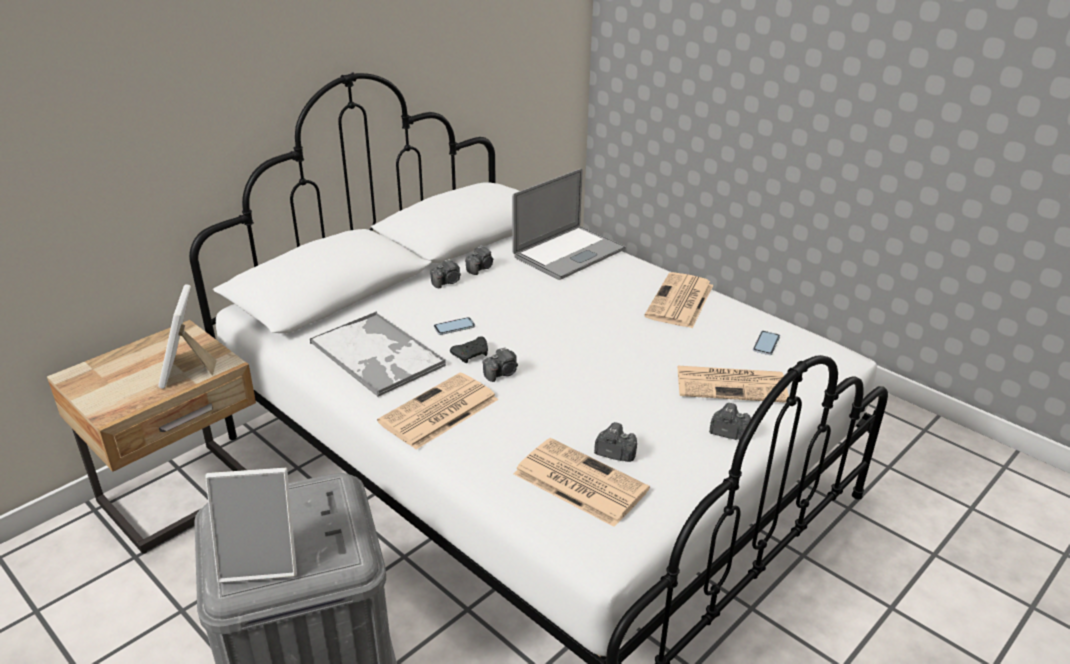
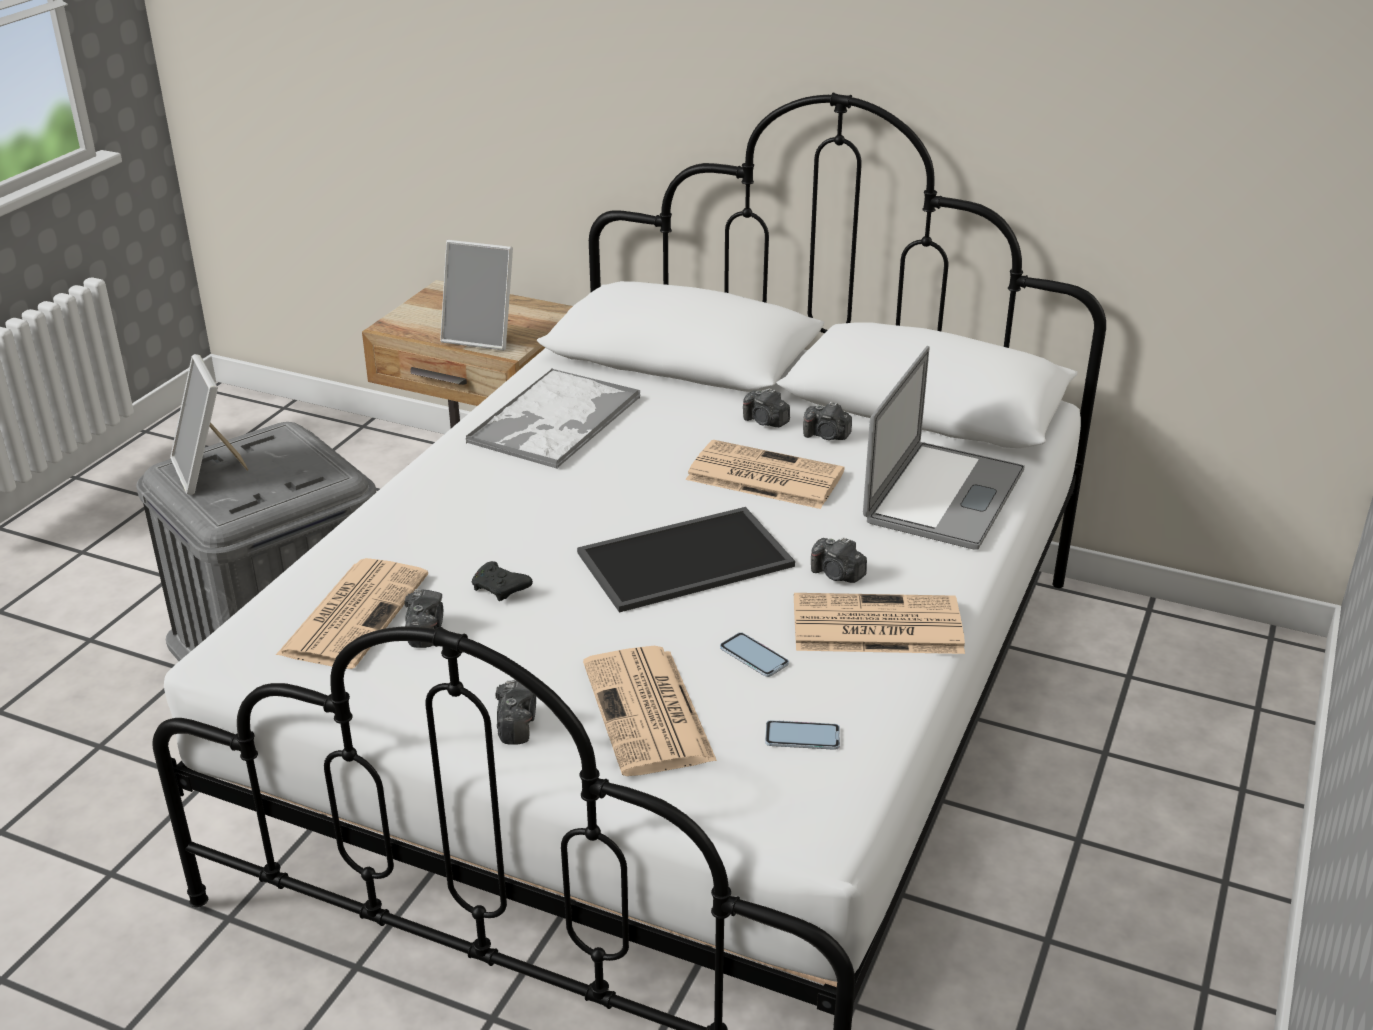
camera: 70 degrees right, 0 degrees up
picture frame [158,284,217,388] -> picture frame turned 135 degrees counterclockwise [440,240,513,351]
newspaper [377,373,499,449] -> newspaper moved to [686,440,844,509]
phone [434,317,475,335] -> phone moved to [720,632,789,677]
black game controller [450,336,488,363] -> black game controller moved to [471,561,533,601]
camera [482,347,518,382] -> camera moved to [811,537,867,583]
laptop [512,168,626,280] -> laptop turned 90 degrees counterclockwise [863,346,1025,550]
none -> tray [577,507,795,613]

